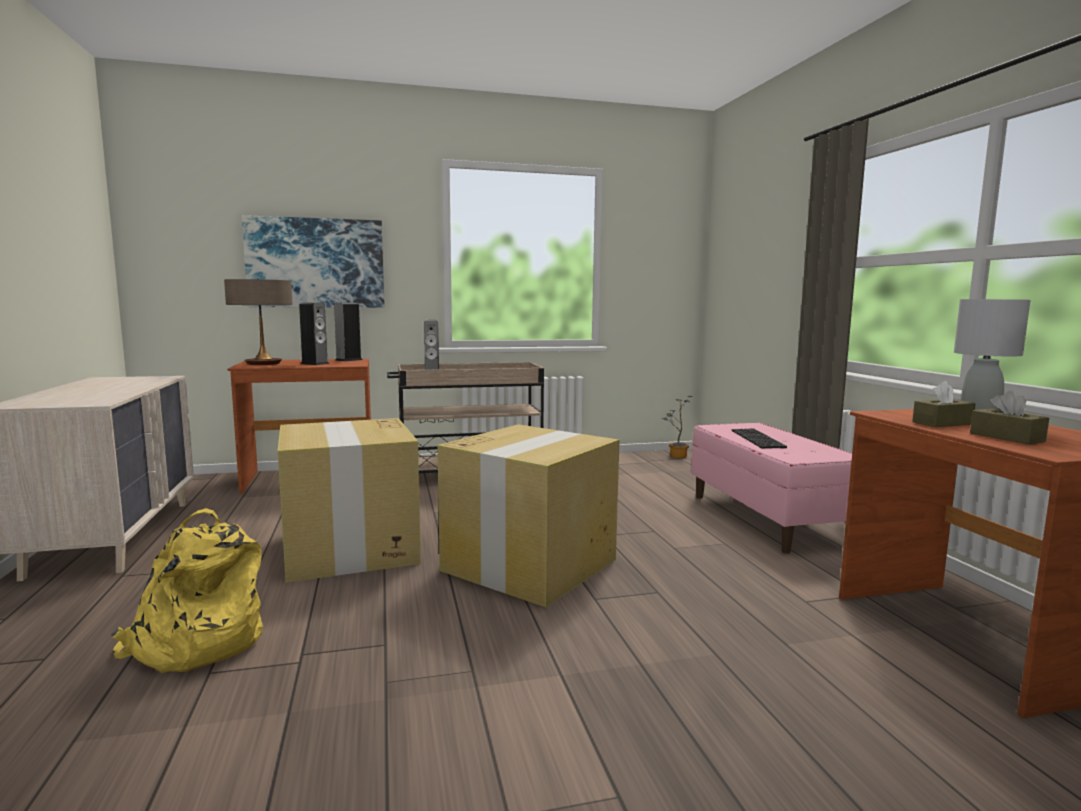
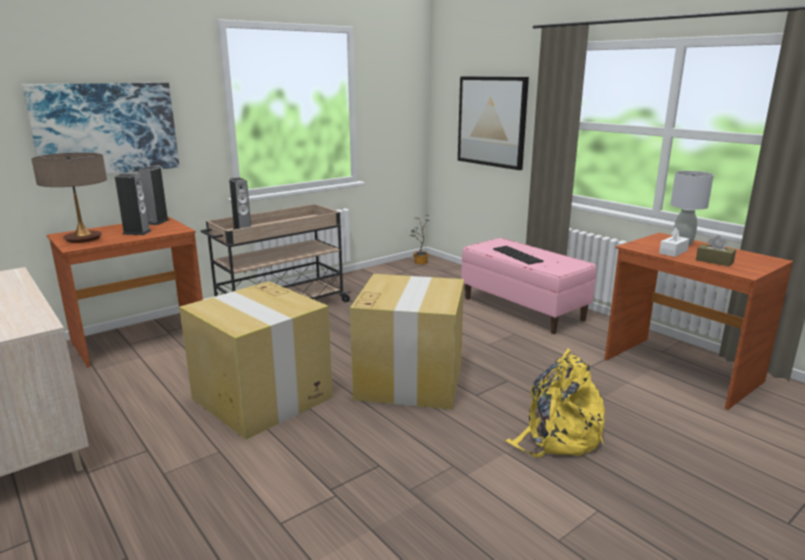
camera: 25 degrees left, 10 degrees up
yellow backpack [111,508,263,673] -> yellow backpack moved to [505,348,605,458]
brown tissue box [912,381,975,427] -> white tissue box [659,228,689,257]
none -> picture [458,76,529,170]

